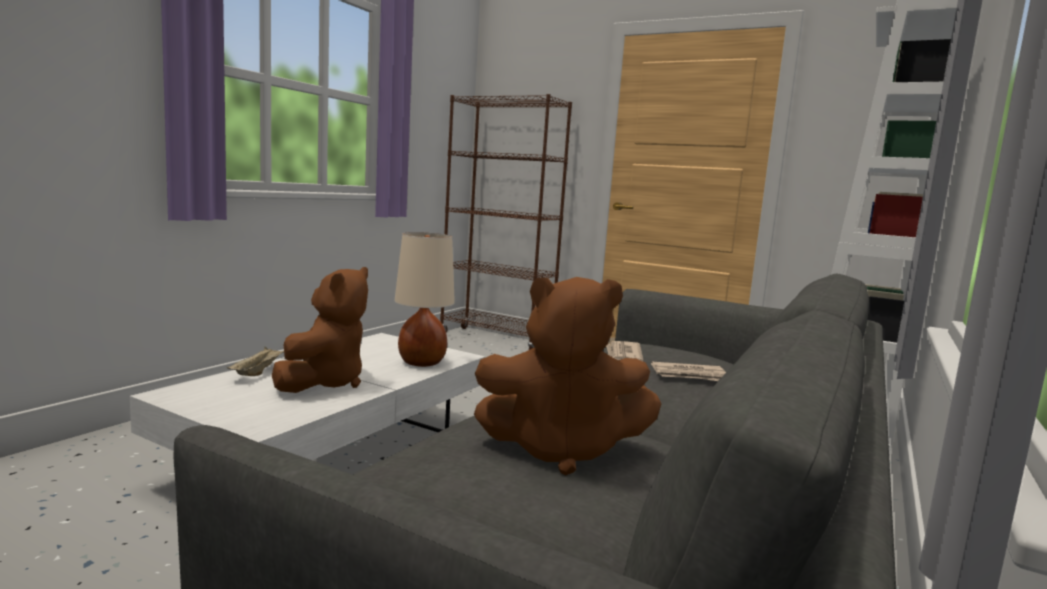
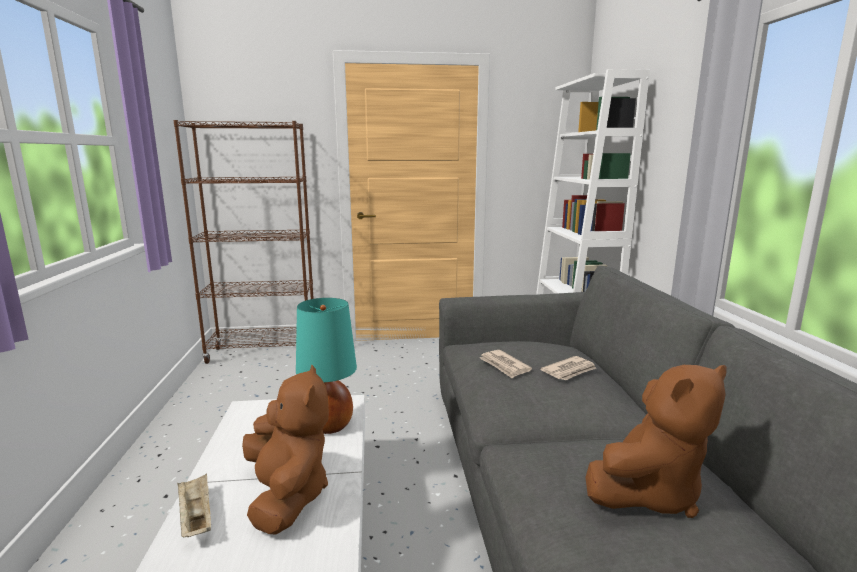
camera: 35 degrees left, 5 degrees up
beige table lamp [394,232,455,367] -> turquoise table lamp [296,298,357,434]

